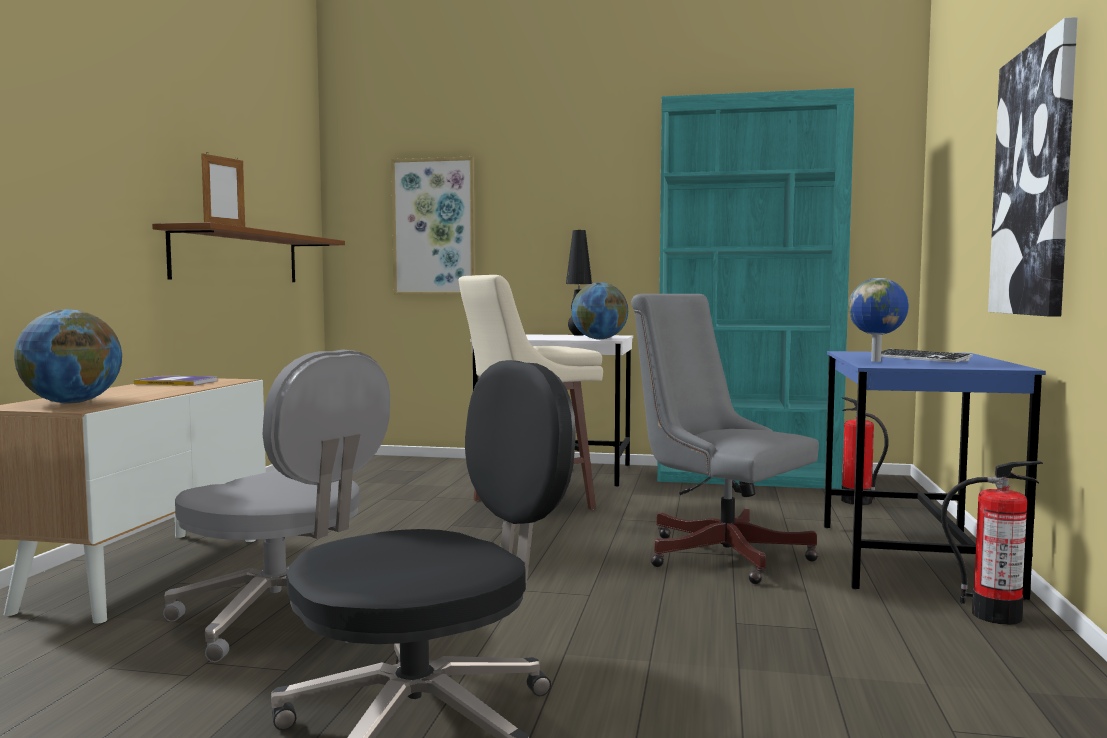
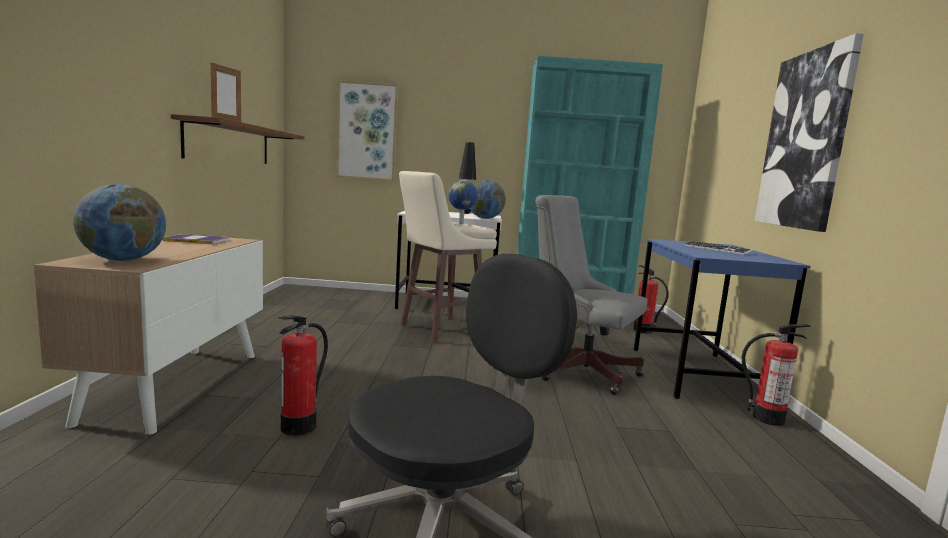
camera: 10 degrees left, 5 degrees up
grey office chair [163,349,390,662] -> fire extinguisher [278,315,328,436]
globe [848,278,909,362] -> globe moved to [448,180,478,224]

